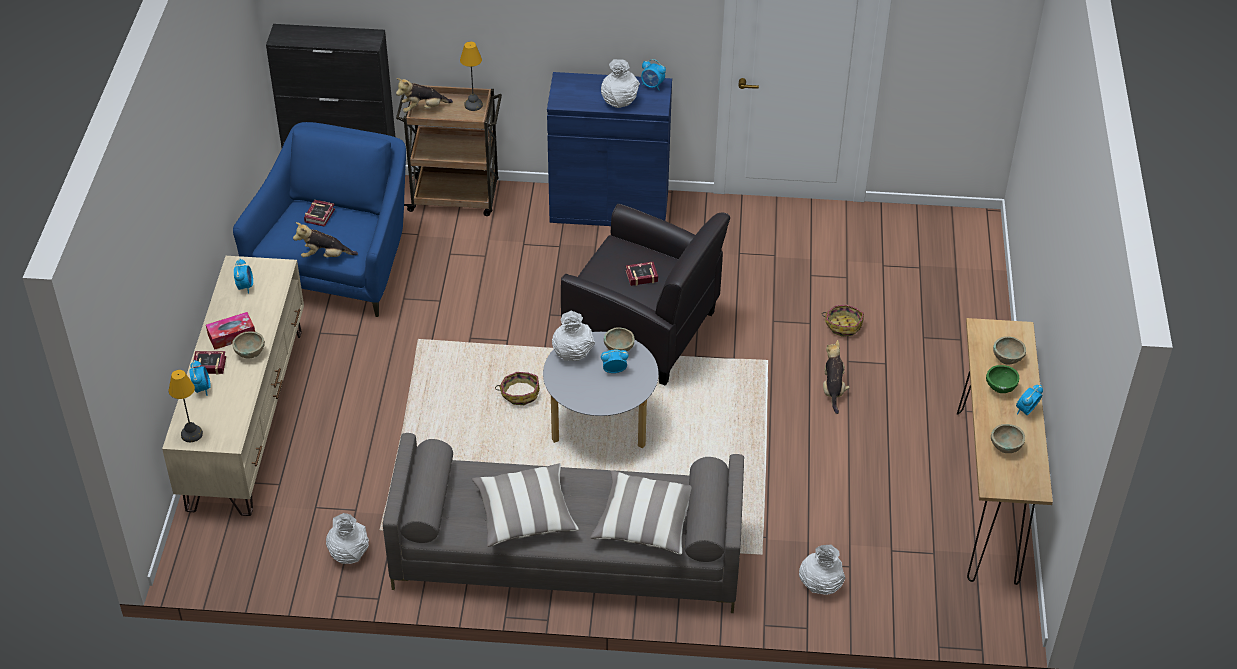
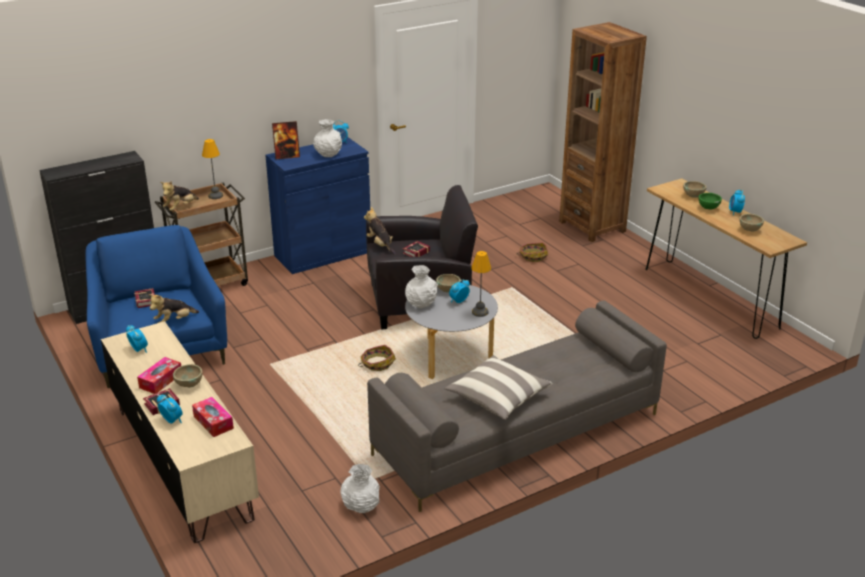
camera: 35 degrees left, 15 degrees down
table lamp [169,370,203,442] -> table lamp moved to [471,251,491,317]
pillow [590,470,691,554] -> none
white vase [799,545,845,595] -> none
plush toy [823,340,850,414] -> plush toy moved to [364,207,396,255]
none -> tissue box [192,397,234,437]
none -> picture frame [272,121,300,159]
none -> brown bookcase [559,22,647,242]

